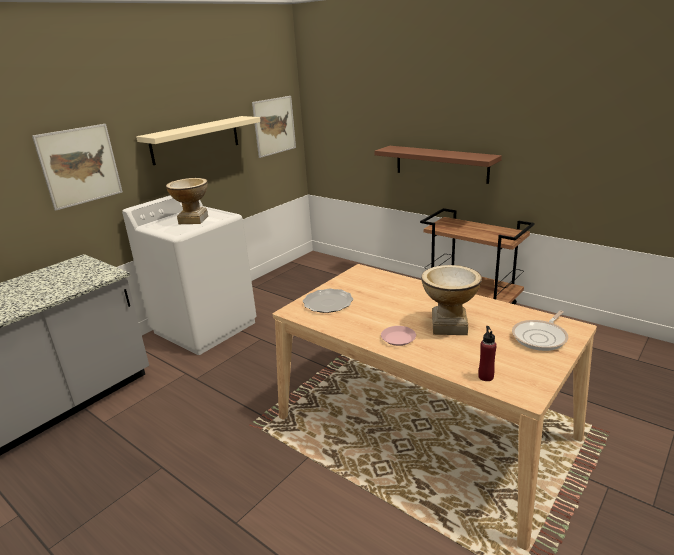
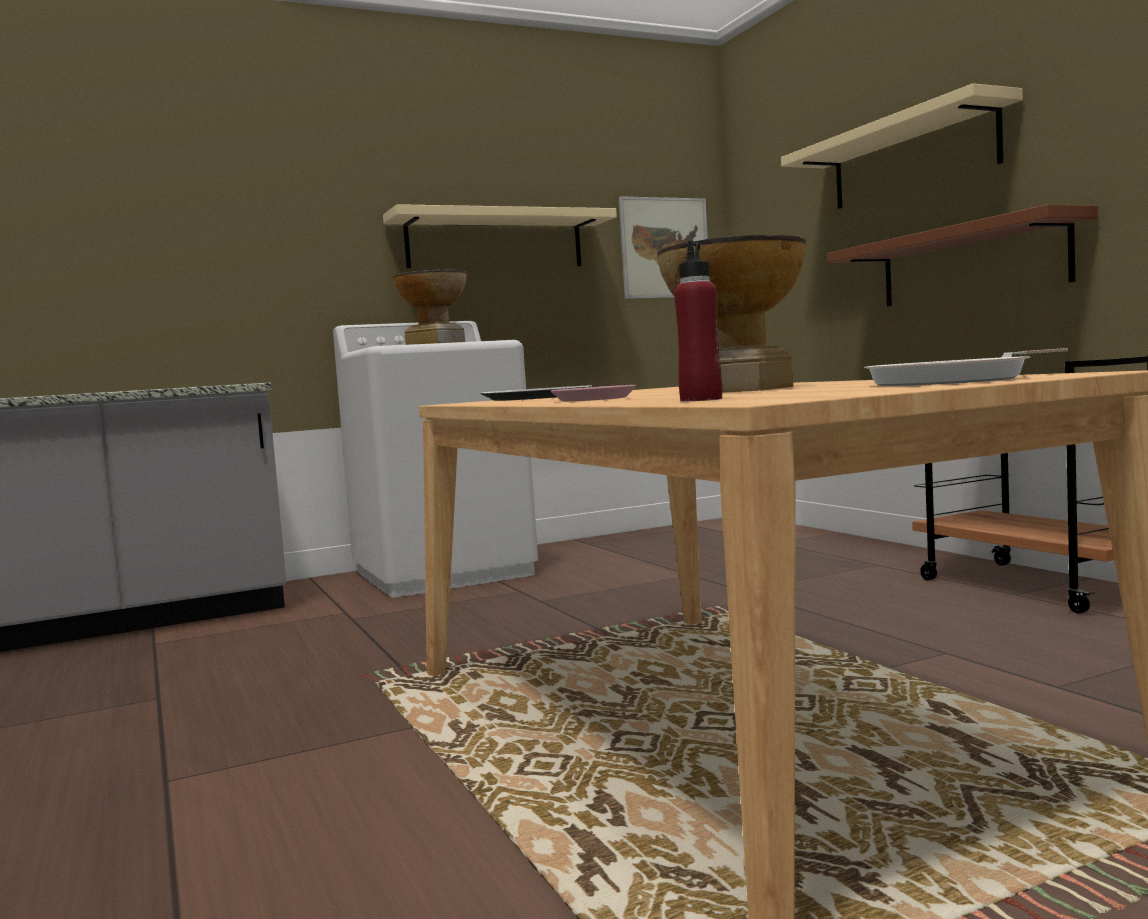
camera: 25 degrees right, 20 degrees down
picture [32,124,123,211] -> none
none -> beige shelf [781,83,1023,209]

